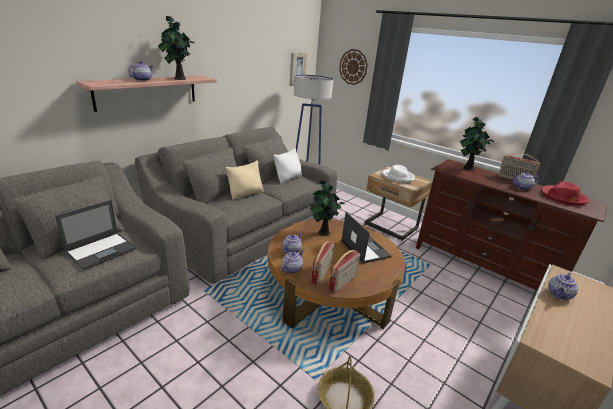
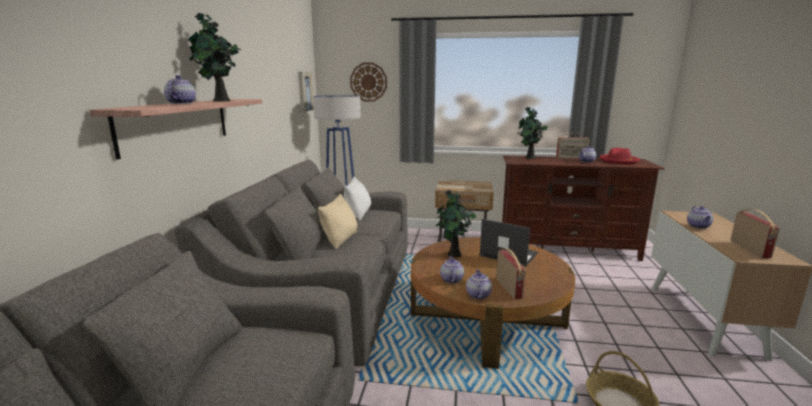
camera: 30 degrees left, 10 degrees down
laptop [55,200,136,271] -> none
radio [329,250,360,293] -> radio moved to [731,209,780,259]
white hat [383,165,415,183] -> none

